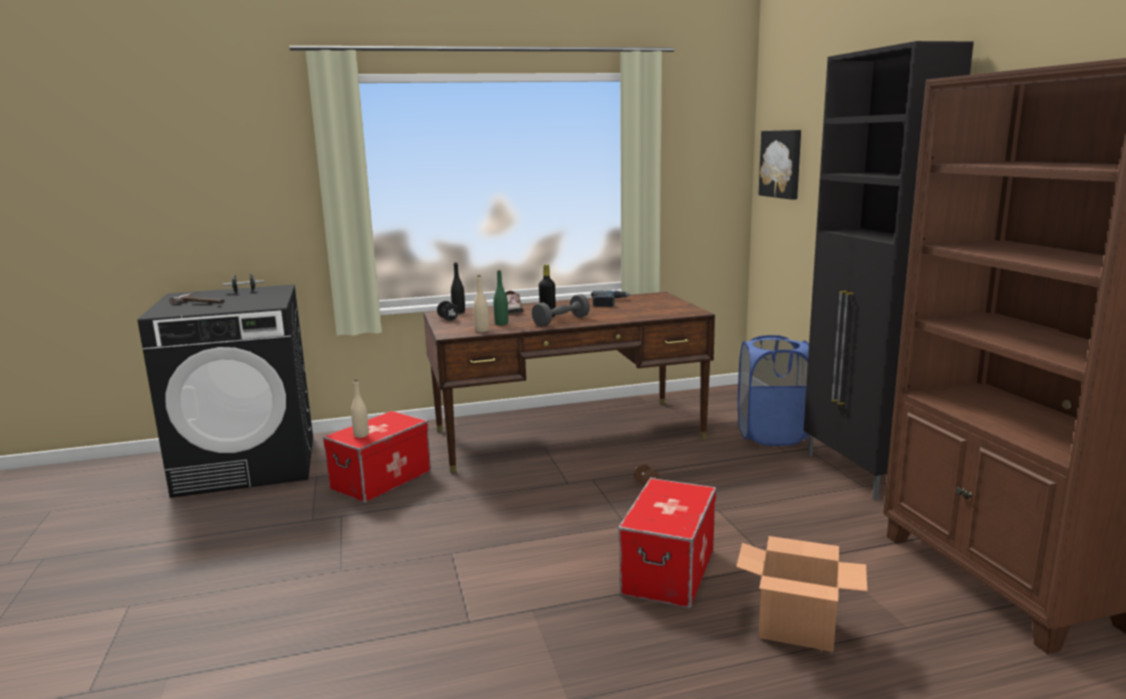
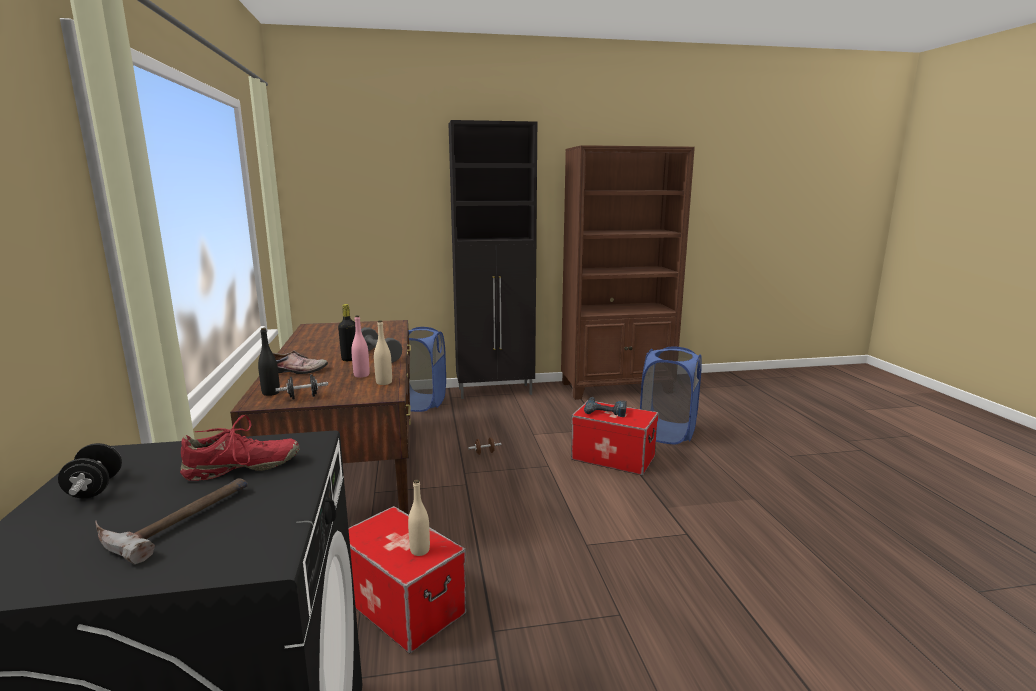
camera: 85 degrees left, 0 degrees up
green bottle [493,270,508,325] -> pink bottle [351,315,370,378]
power drill [591,290,630,307] -> power drill moved to [584,397,627,417]
cardboard box [736,536,867,652] -> blue laundry basket [640,347,702,444]
picture [758,130,801,200] -> none
none -> red shoe [180,415,300,481]

